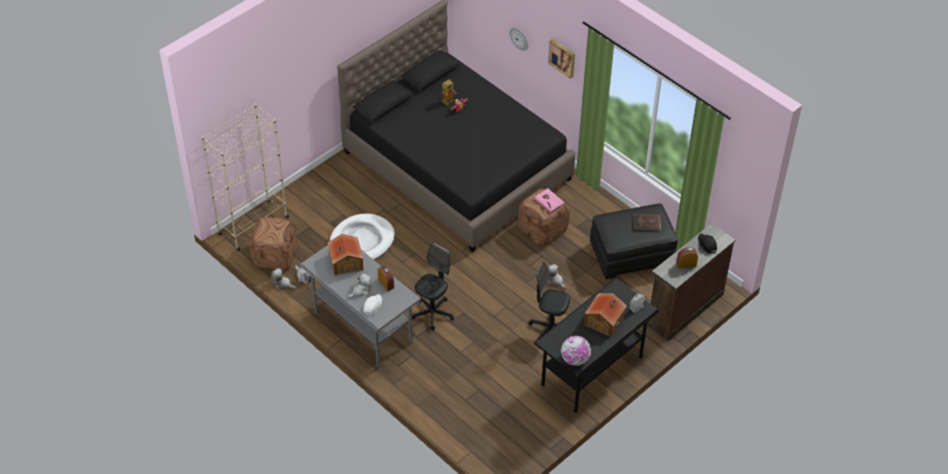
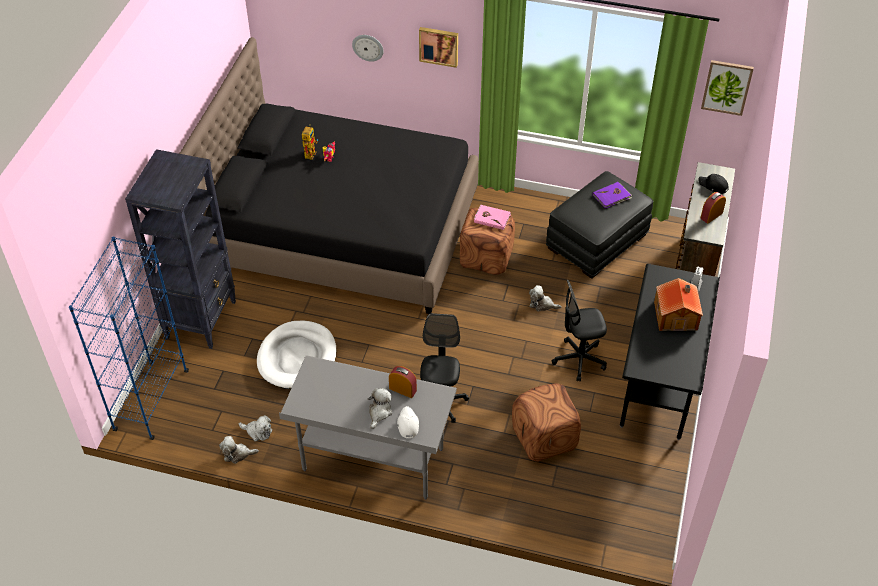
camera: 30 degrees left, 0 degrees up
beige bookcase [202,103,289,251] -> blue bookcase [69,237,189,440]
brown ottoman [250,217,297,271] -> brown ottoman moved to [512,383,581,462]
toy house [327,234,363,276] -> none
globe [561,336,591,366] -> none
brown book [633,214,661,231] -> purple book [592,182,632,209]
none -> black bookcase [125,149,236,349]
none -> picture [701,60,754,116]

